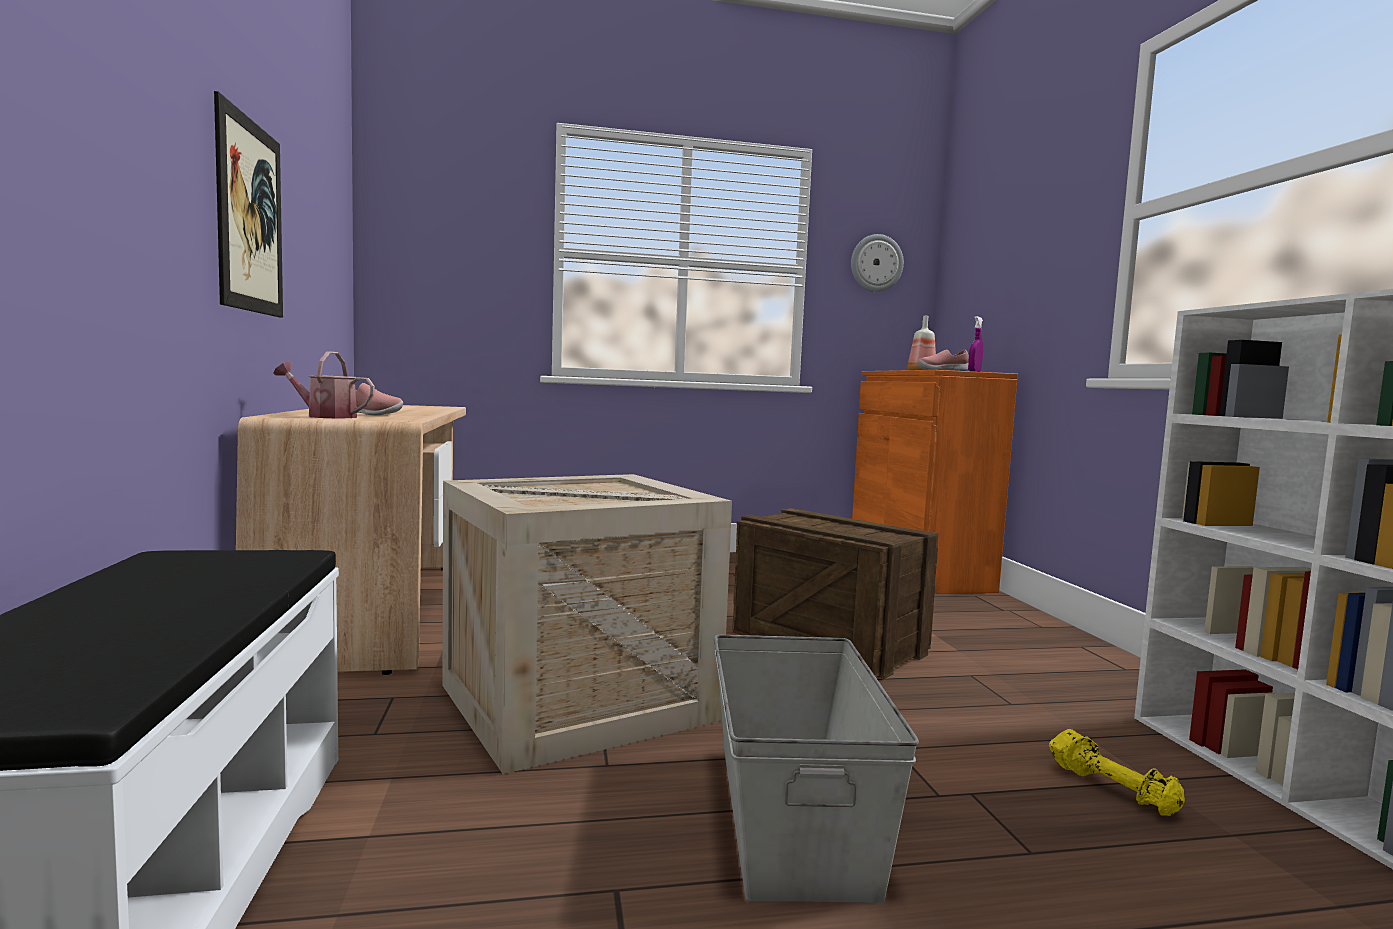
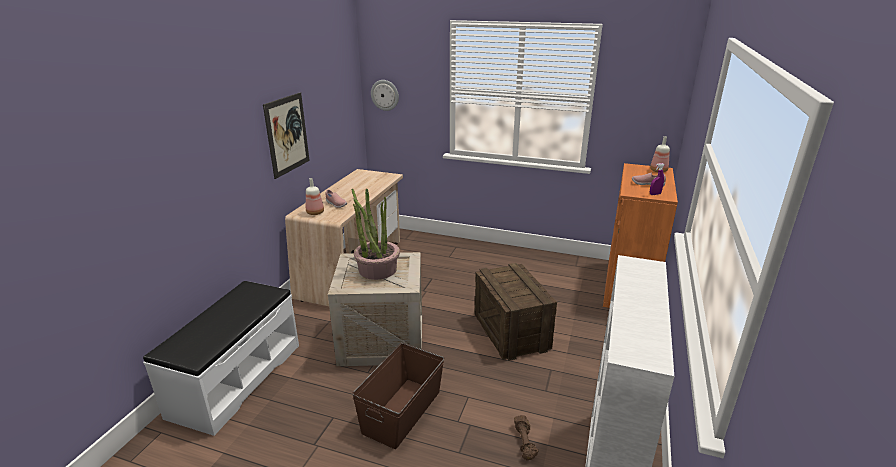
camera: 30 degrees right, 20 degrees up
watering can [274,351,375,418] -> bottle [306,178,324,215]
grey storage box [714,635,919,903] -> brown storage box [352,343,444,449]
wall clock [851,234,904,292] -> wall clock moved to [371,80,399,111]
yellow dumbbell [1049,729,1185,816] -> brown dumbbell [514,415,538,460]
none -> potted plant [352,189,400,280]

